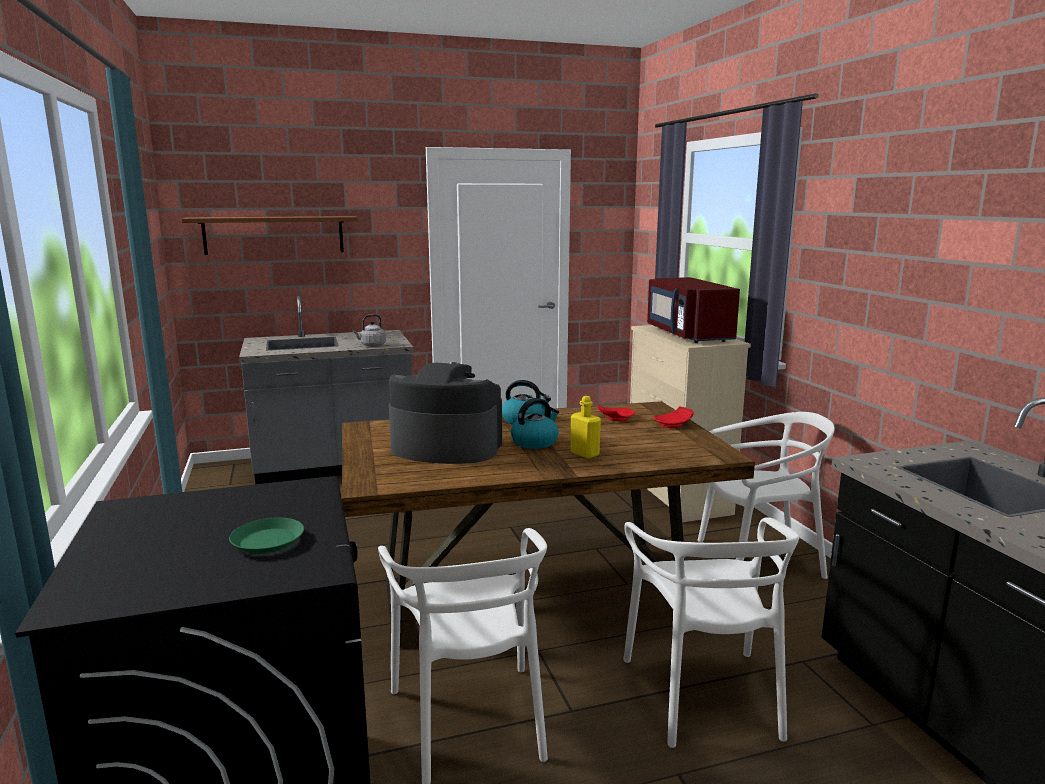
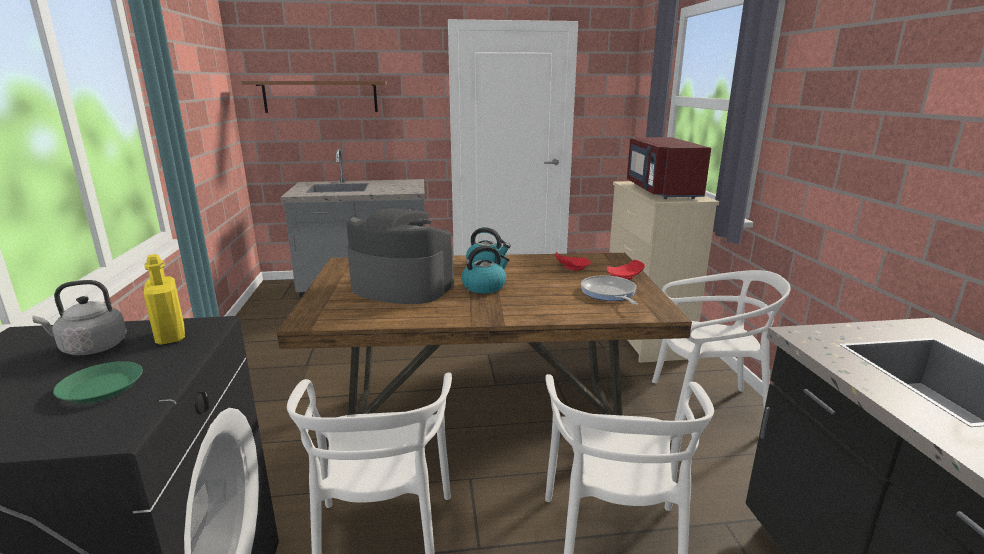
camera: 10 degrees right, 5 degrees up
grey kettle [352,314,386,347] -> grey kettle moved to [32,280,127,355]
yellow bottle [571,396,601,459] -> yellow bottle moved to [144,254,185,345]
none -> frying pan [581,276,637,305]

